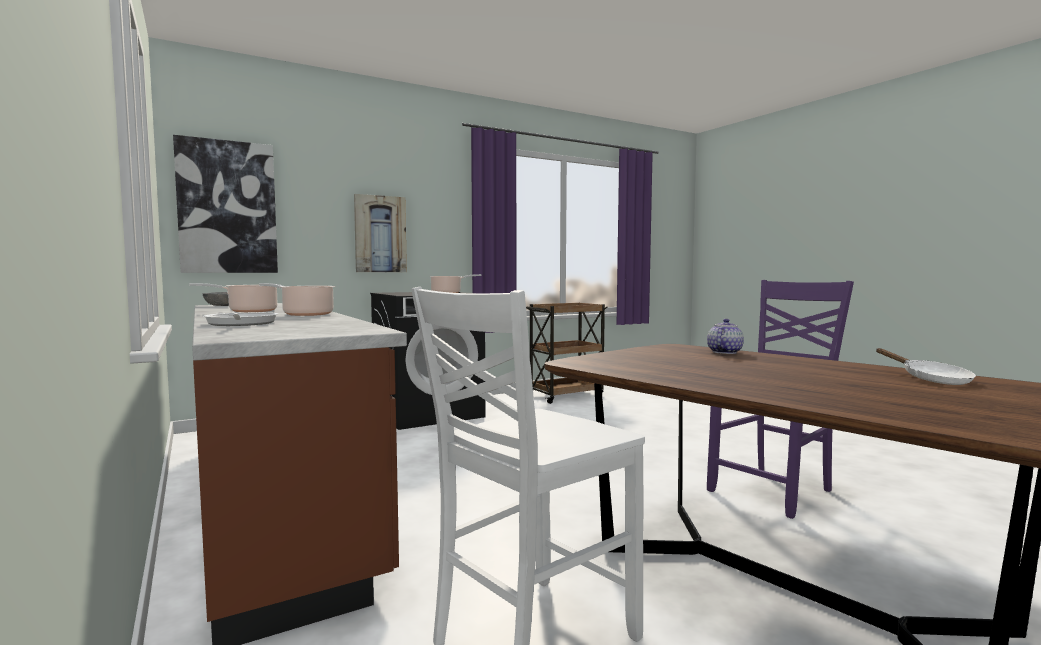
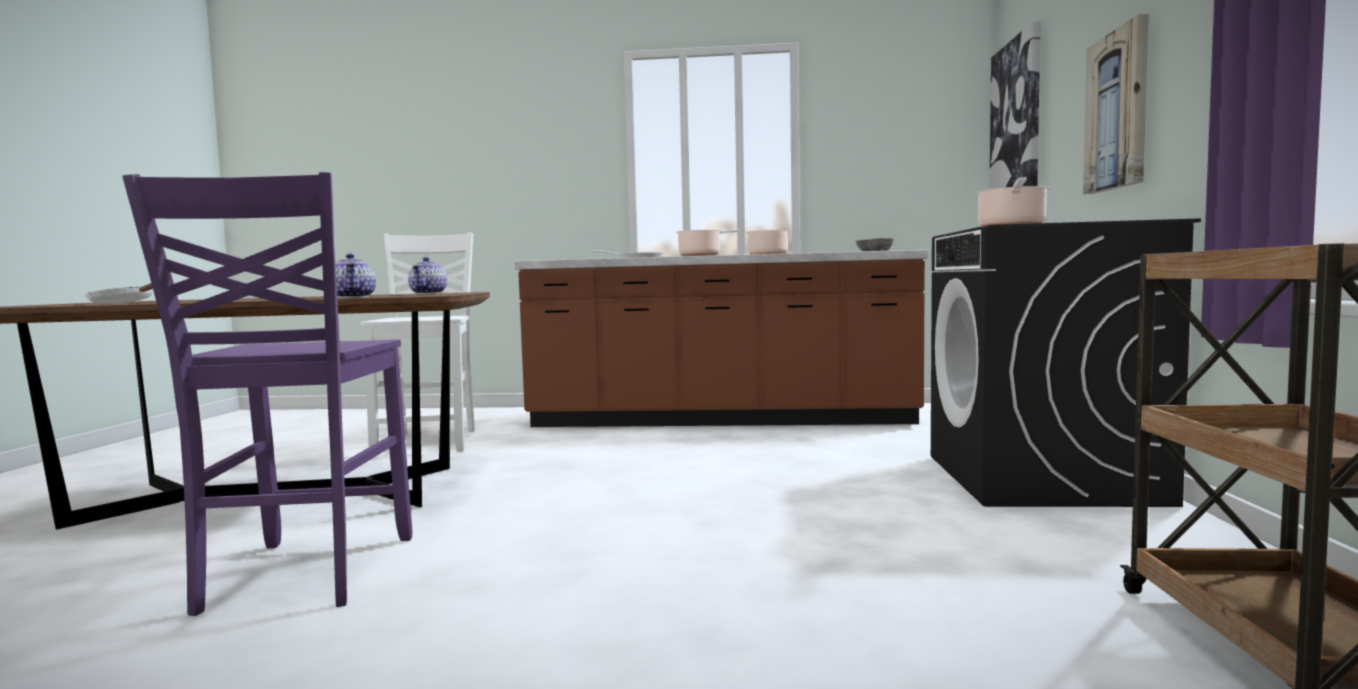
camera: 125 degrees right, 0 degrees up
none -> teapot [408,257,447,294]

